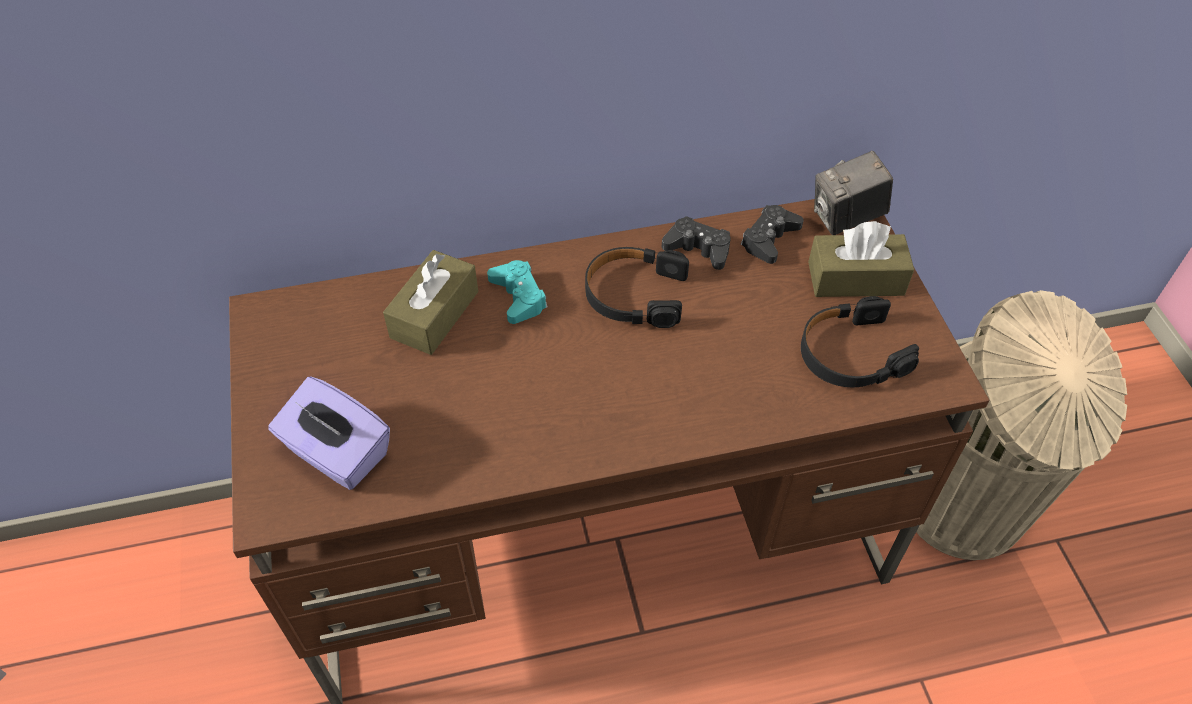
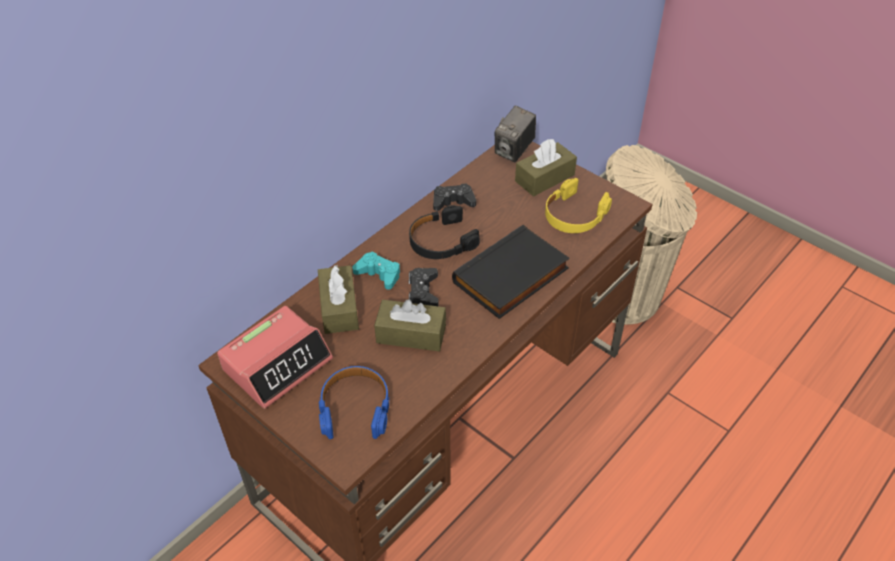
camera: 35 degrees left, 5 degrees down
purple tissue box [268,376,390,490] -> blue headphones [319,366,390,439]
black game controller [741,205,804,264] -> black game controller moved to [409,268,439,306]
black headphones [801,296,919,387] -> yellow headphones [545,178,612,233]
none -> alarm clock [217,306,333,409]
none -> brown tissue box [374,299,446,351]
none -> black book [452,225,570,319]

